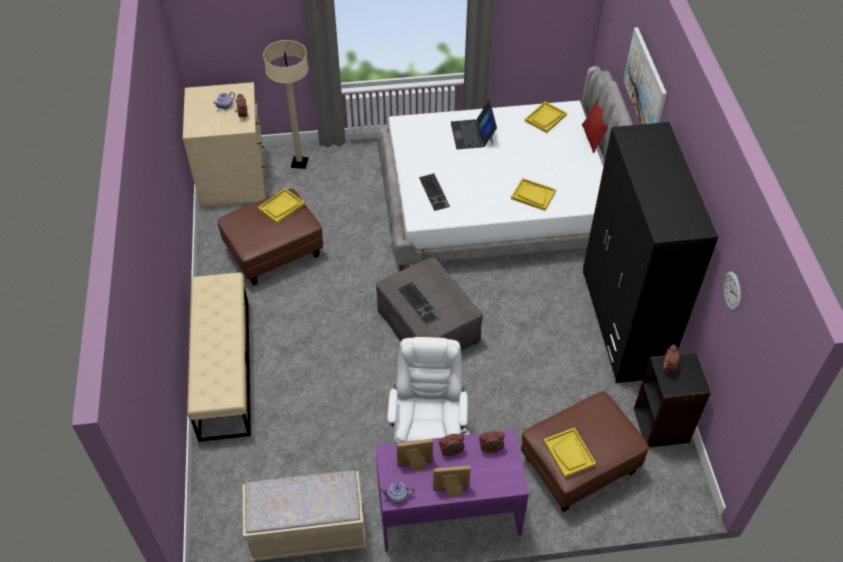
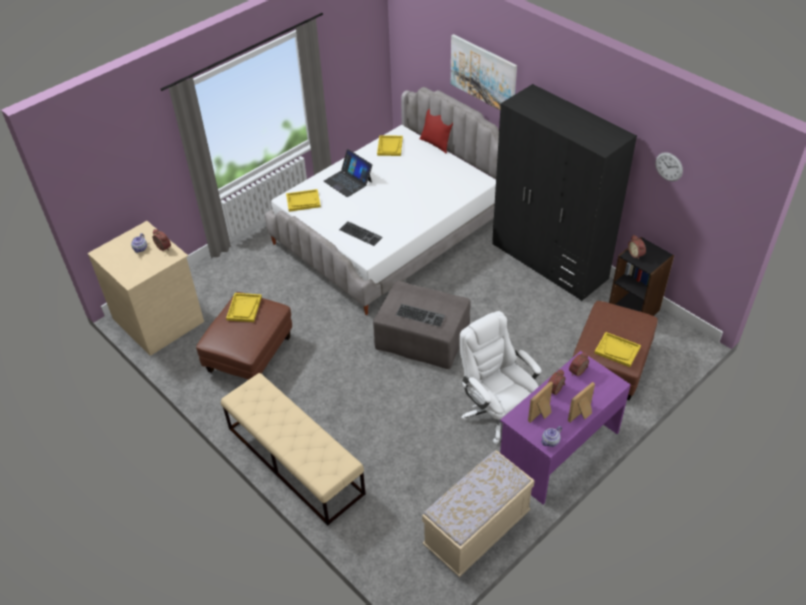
camera: 35 degrees left, 5 degrees down
beige floor lamp [263,40,309,169] -> none
yellow tray [511,178,556,211] -> yellow tray moved to [286,189,321,212]

